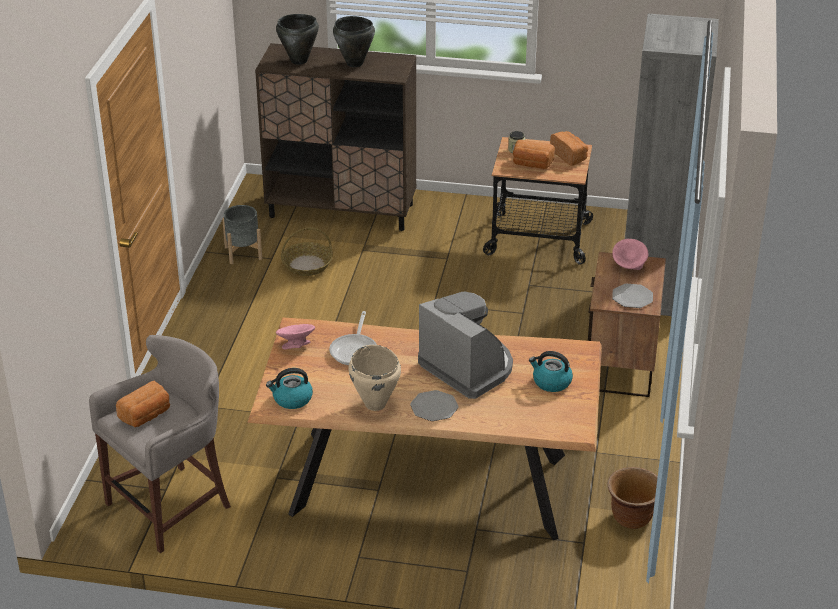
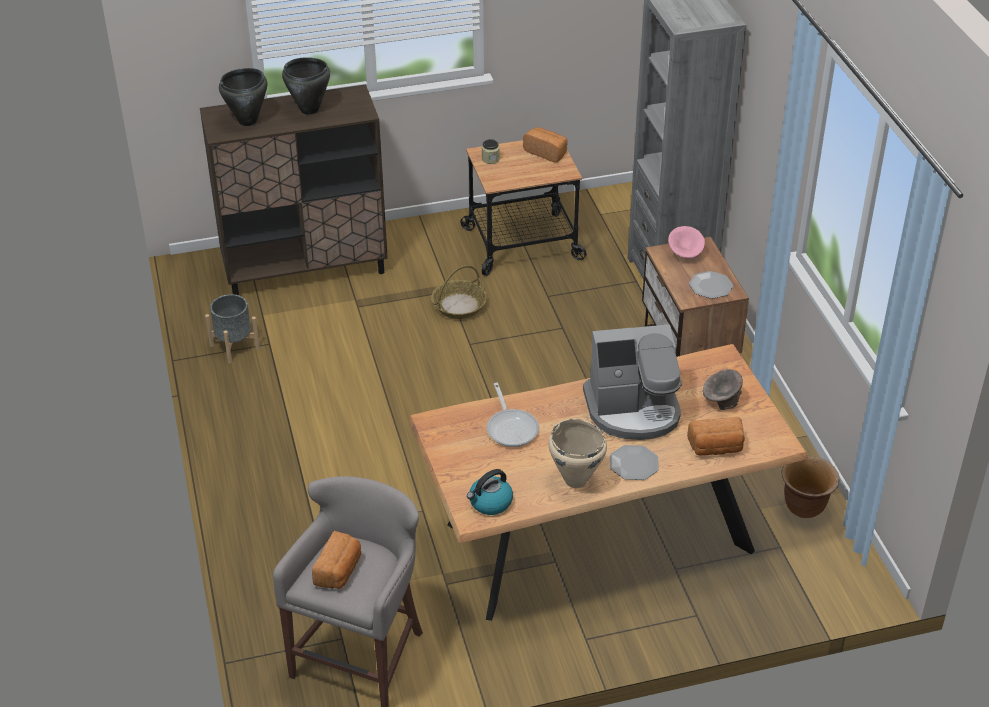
camera: 25 degrees left, 5 degrees up
pink bowl [276,324,315,350] -> none
basket [281,228,333,276] -> basket moved to [431,265,487,319]
coffee machine [418,292,513,399] -> coffee machine turned 150 degrees clockwise [583,324,682,440]
bread [513,140,555,169] -> bread moved to [687,417,745,456]
kettle [529,351,573,392] -> grey bowl [703,369,743,410]

